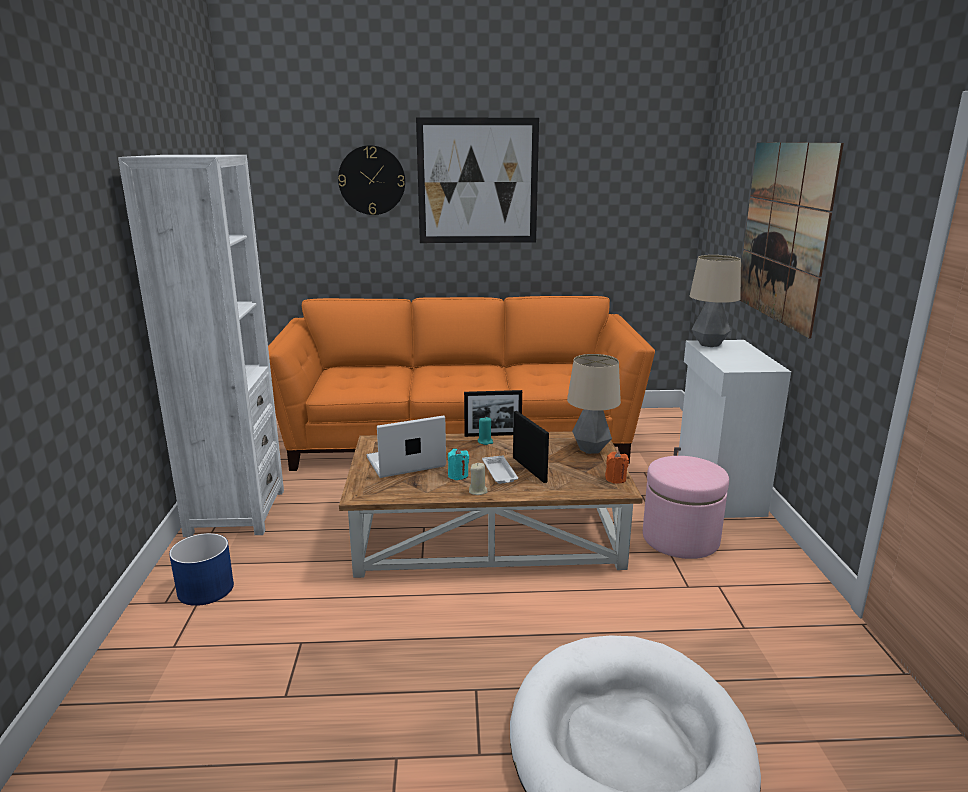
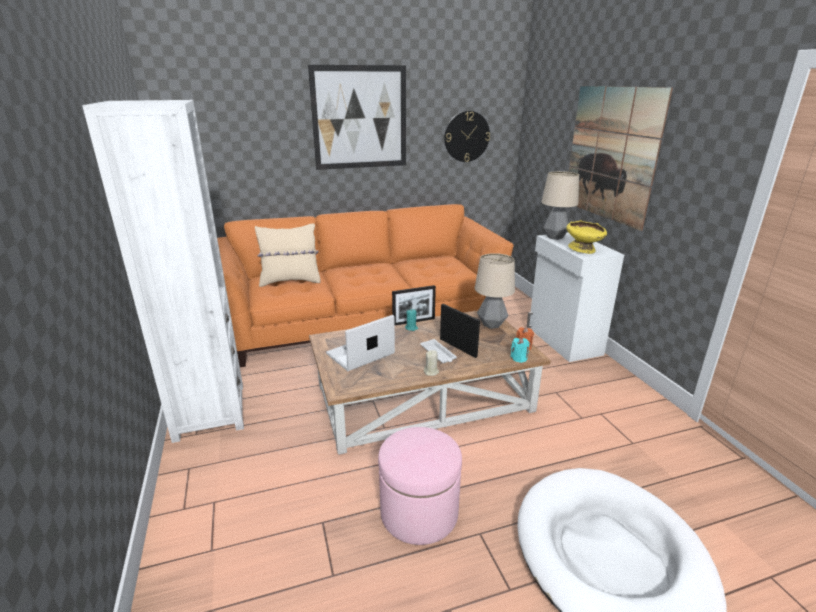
camera: 15 degrees left, 5 degrees up
blue planter [169,533,234,606] -> none
wall clock [338,145,405,215] -> wall clock moved to [444,111,490,162]
turquoise candle [448,448,469,480] -> turquoise candle moved to [510,338,530,363]
pink ottoman [643,456,729,559] -> pink ottoman moved to [378,427,462,545]
none -> beige pillow [255,223,321,287]
none -> yellow bowl [566,220,607,254]

